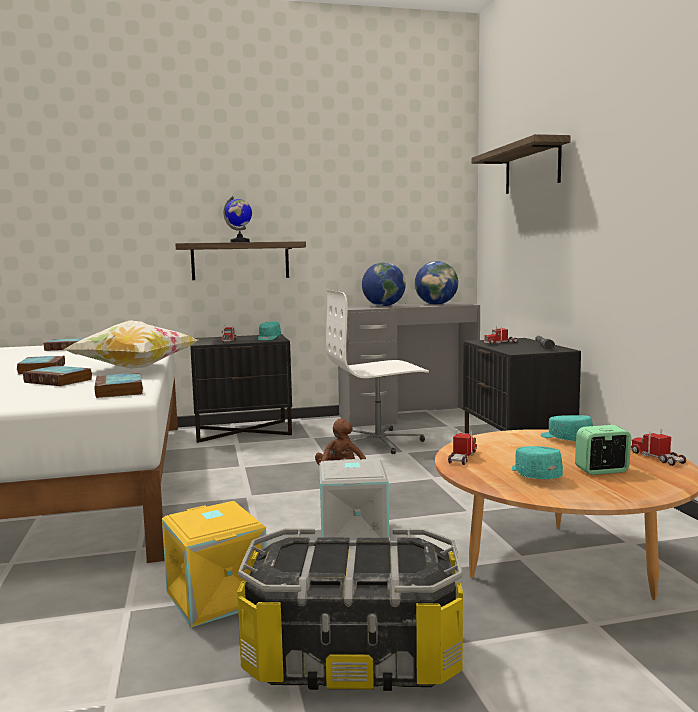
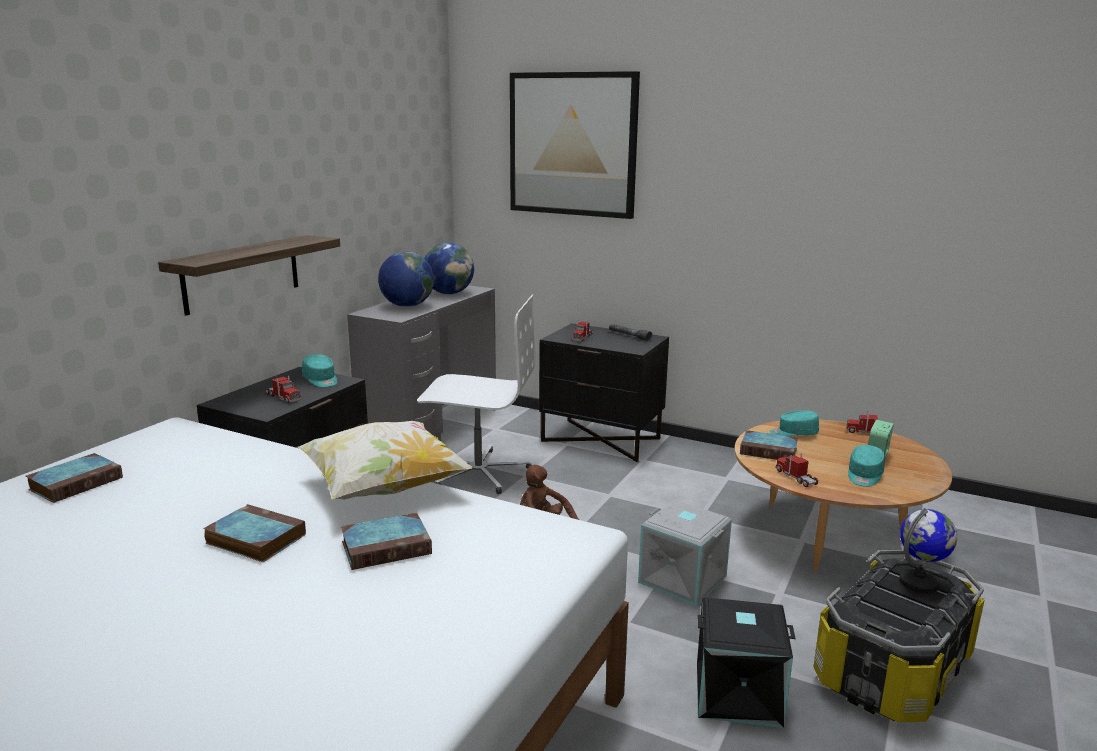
camera: 50 degrees left, 10 degrees up
book [94,373,143,398] -> book moved to [740,430,798,460]
yellow storage box [162,501,267,628] -> black storage box [697,597,796,728]
globe [224,196,252,242] -> globe moved to [899,508,957,594]
white office chair [326,290,429,454] -> white office chair turned 105 degrees counterclockwise [417,295,535,494]
shelf [472,134,571,194] -> picture [510,71,640,219]
turquoise cap [512,446,563,479] -> turquoise cap turned 90 degrees counterclockwise [848,445,885,487]

